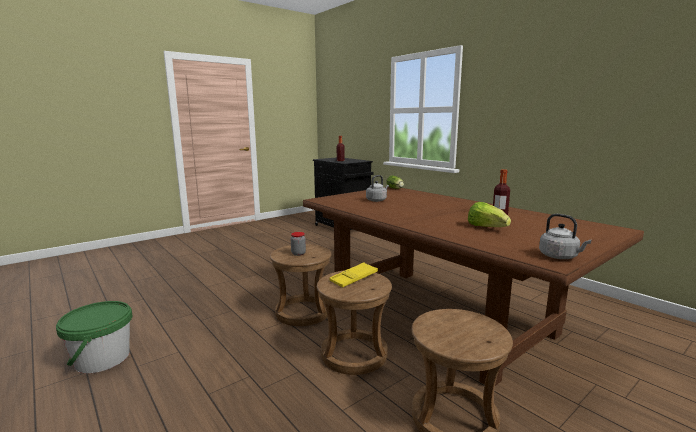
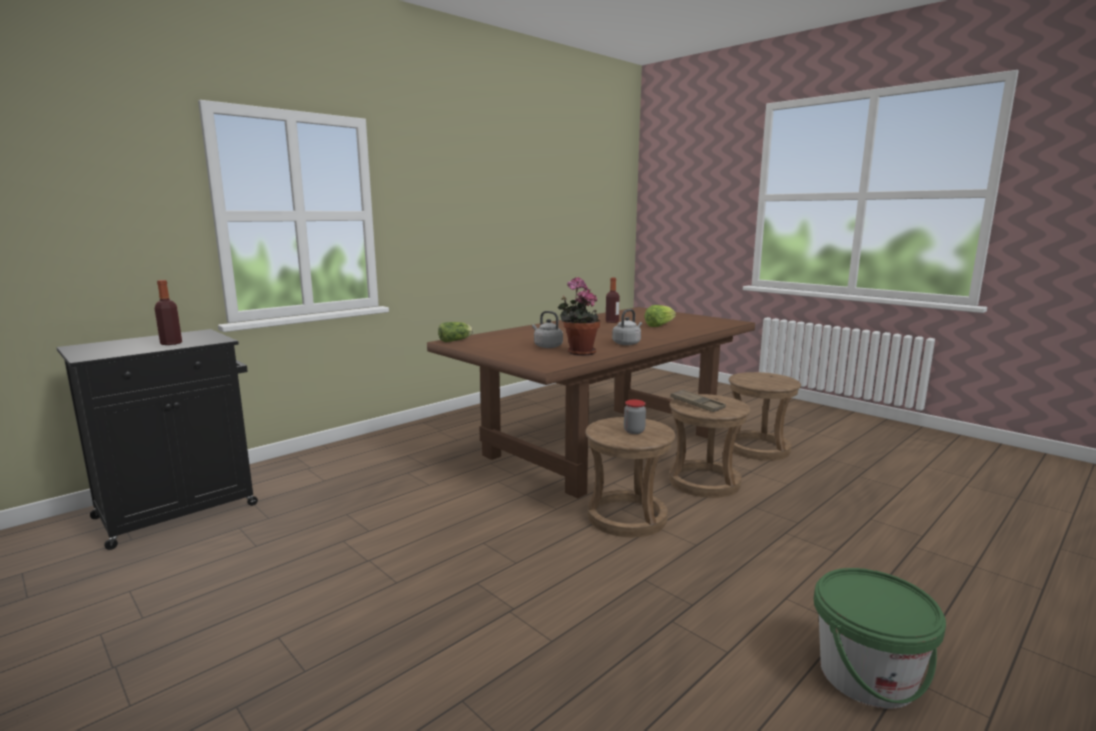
camera: 95 degrees left, 0 degrees up
yellow tray [329,262,378,287] -> brown tray [670,389,726,412]
grey kettle [539,214,591,259] -> grey kettle moved to [612,309,642,345]
none -> potted plant [558,277,600,356]

